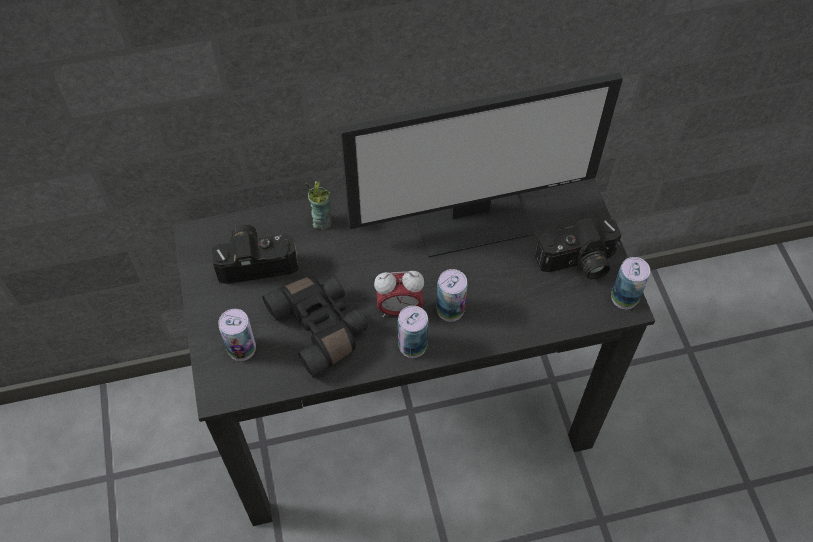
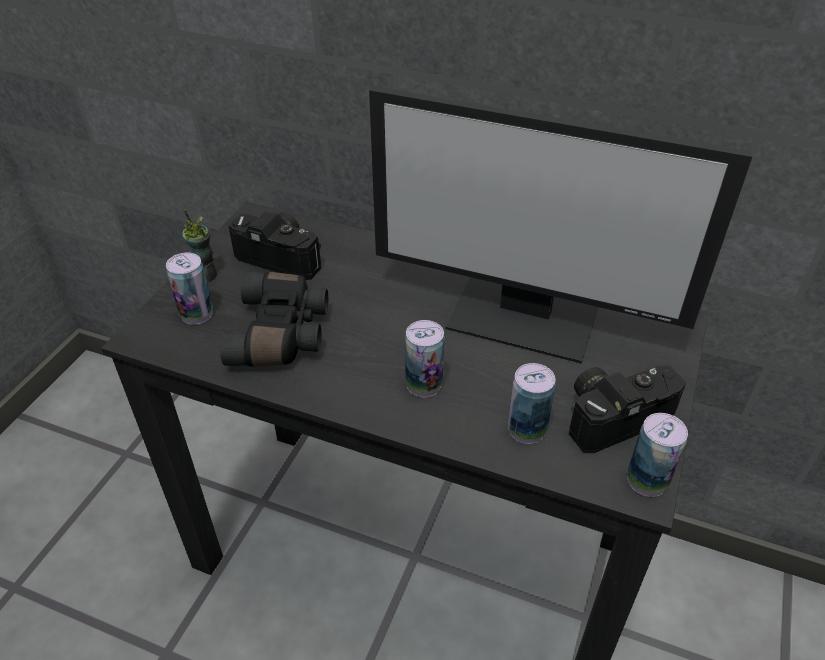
camera: 35 degrees right, 15 degrees down
cup [306,181,332,230] -> cup moved to [182,210,217,282]
alarm clock [374,271,424,317] -> none
can [398,306,429,358] -> can moved to [508,363,556,444]
camera [535,218,622,279] -> camera turned 135 degrees clockwise [569,365,686,453]

